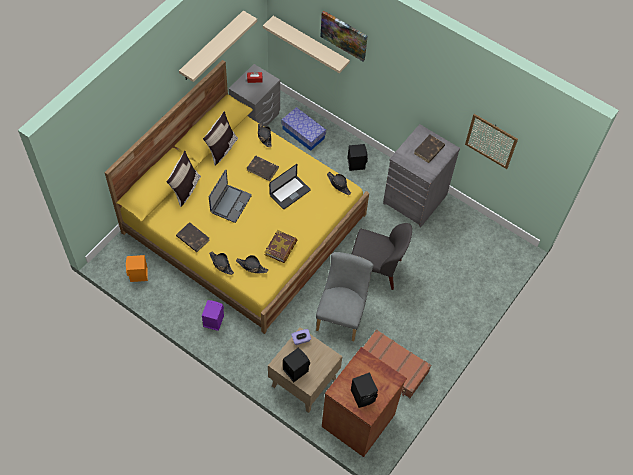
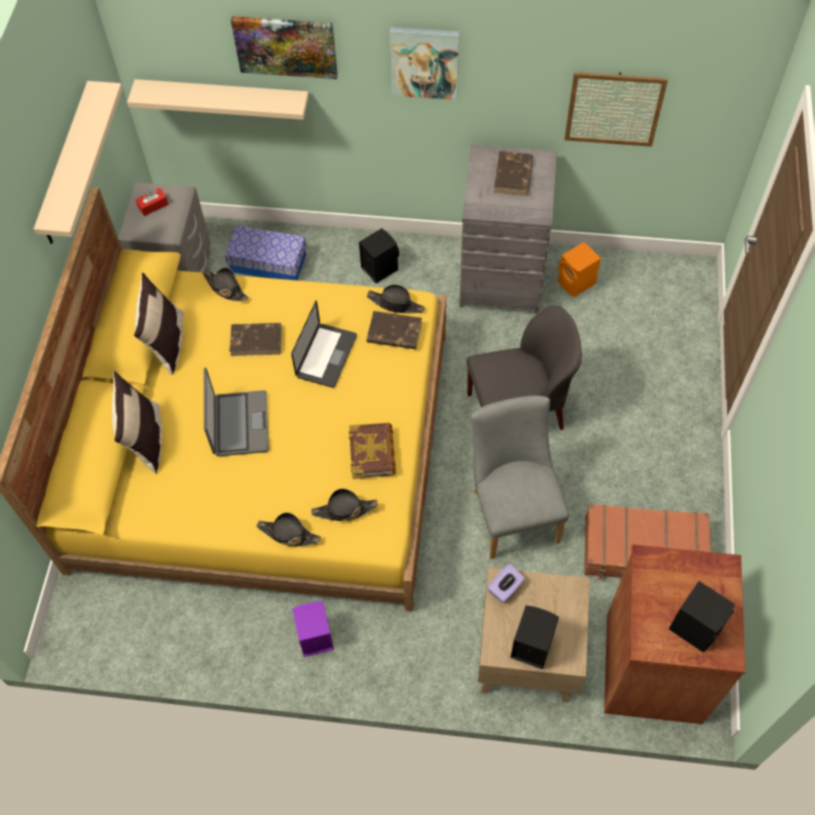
camera: 25 degrees left, 0 degrees up
orange speaker [126,255,148,282] -> orange speaker moved to [558,242,601,297]
brown book [176,222,210,252] -> brown book moved to [367,311,422,349]
none -> picture [390,27,459,100]

